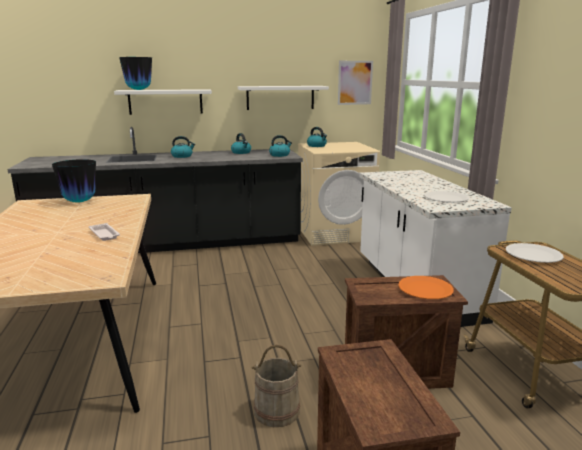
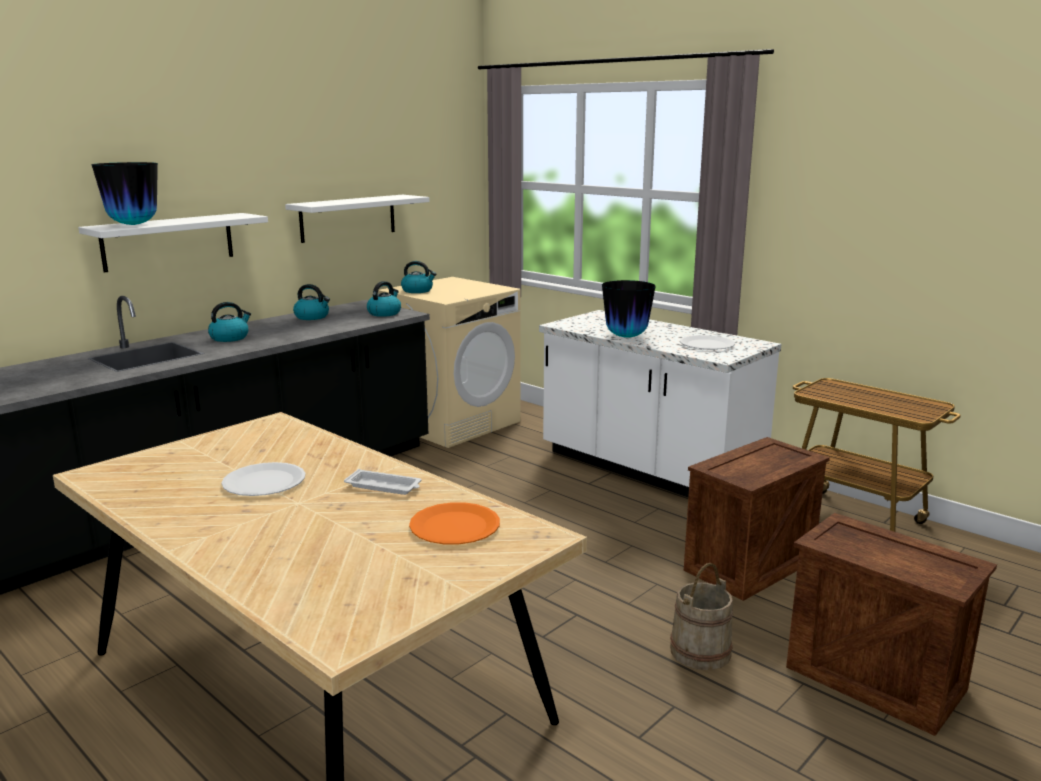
camera: 35 degrees left, 0 degrees up
vase [52,159,96,202] -> vase moved to [602,280,656,338]
picture [338,61,373,105] -> none
orange plate [398,276,454,299] -> orange plate moved to [409,502,500,544]
white plate [506,243,564,263] -> white plate moved to [222,462,306,496]

